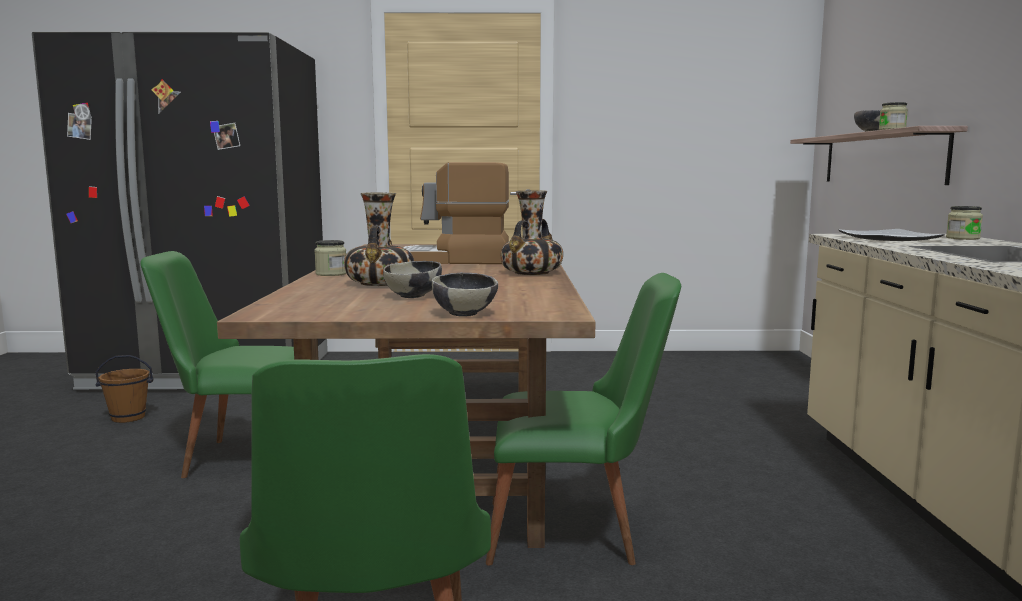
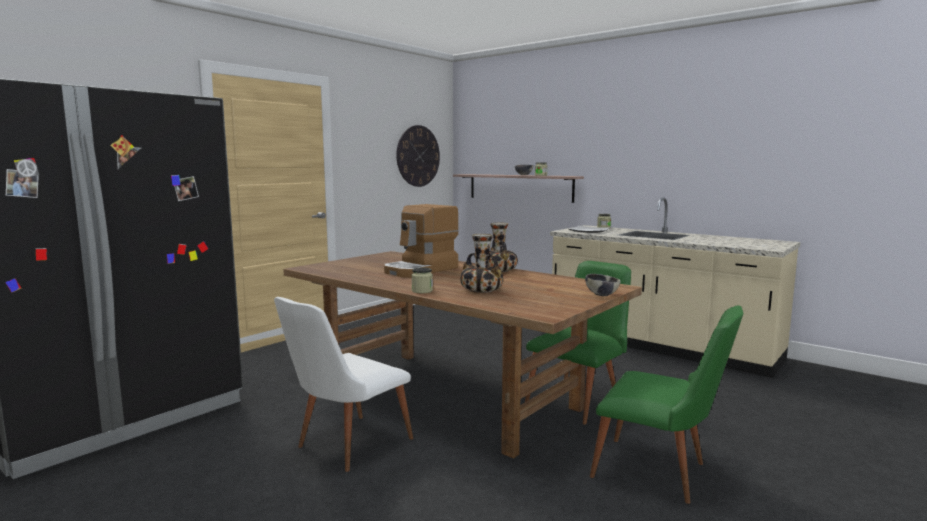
camera: 50 degrees left, 0 degrees up
brown bucket [96,355,154,423] -> none
green chair [140,251,294,478] -> white chair [274,297,413,472]
bowl [383,261,442,298] -> none
none -> wall clock [396,125,440,187]

